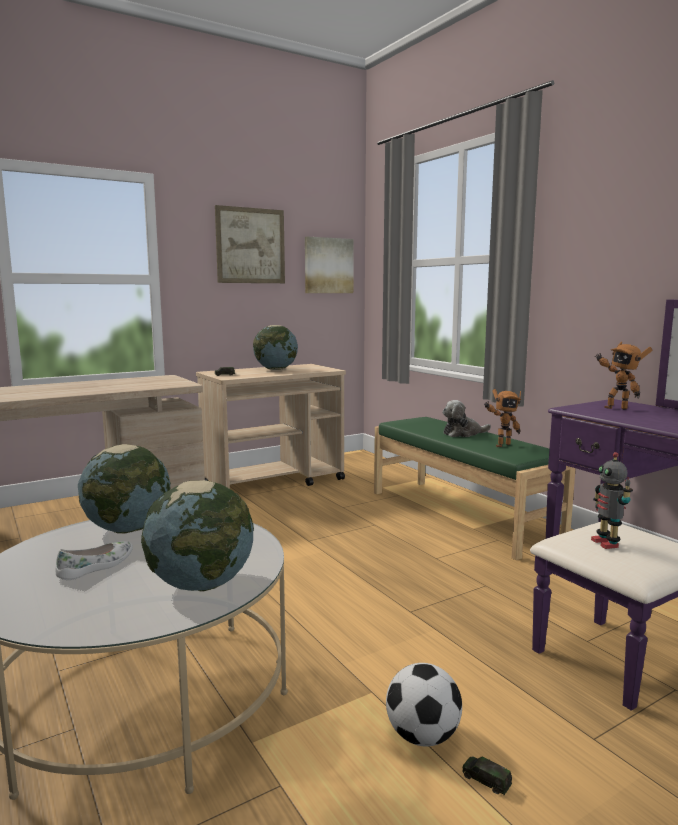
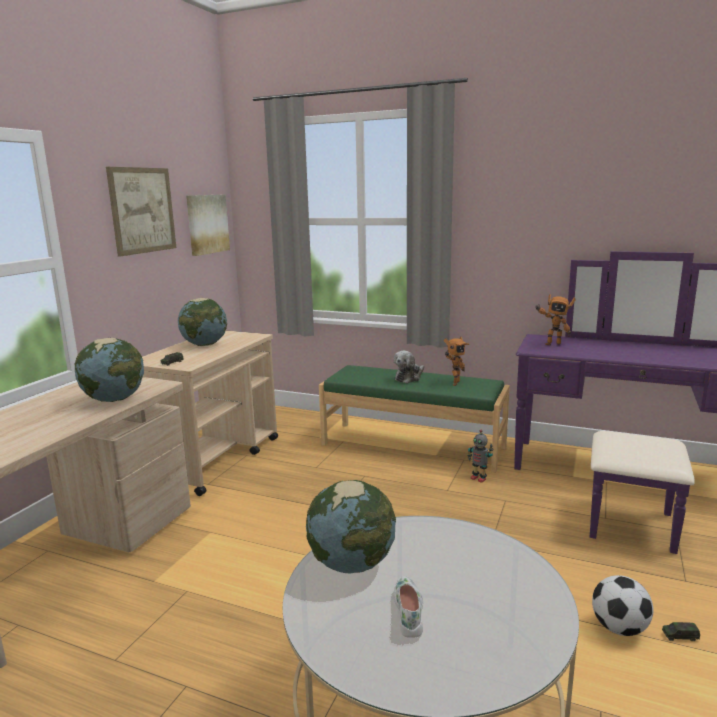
camera: 35 degrees left, 5 degrees up
globe [141,480,254,591] -> globe moved to [75,338,144,402]
toy robot [591,452,633,549] -> toy robot moved to [467,430,494,483]

